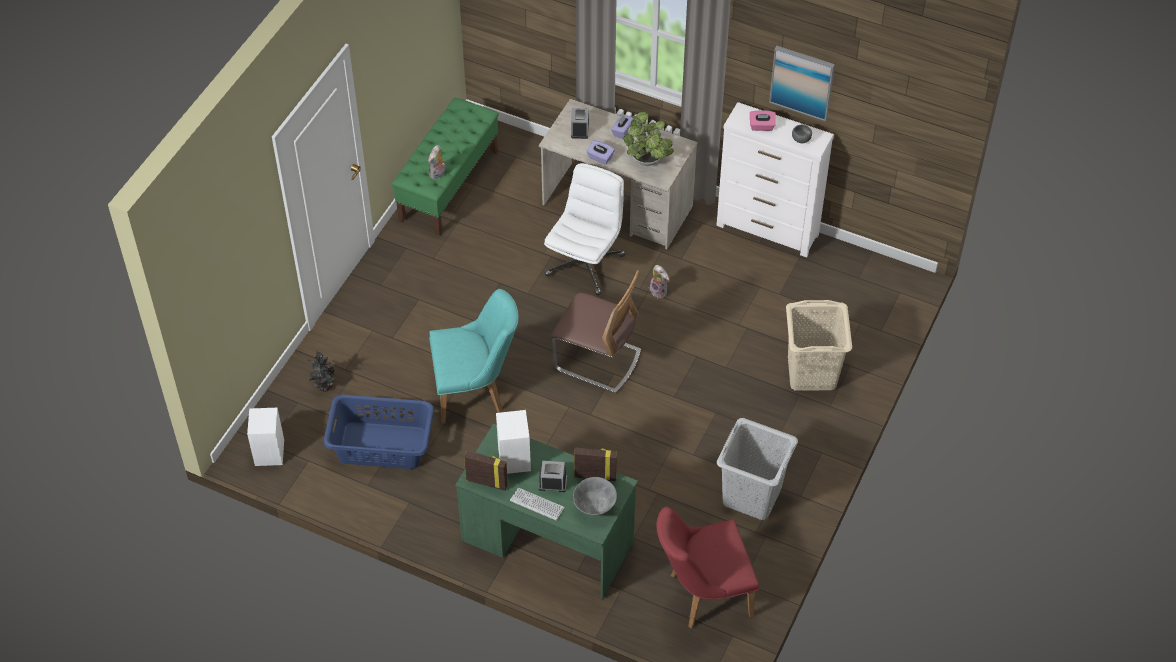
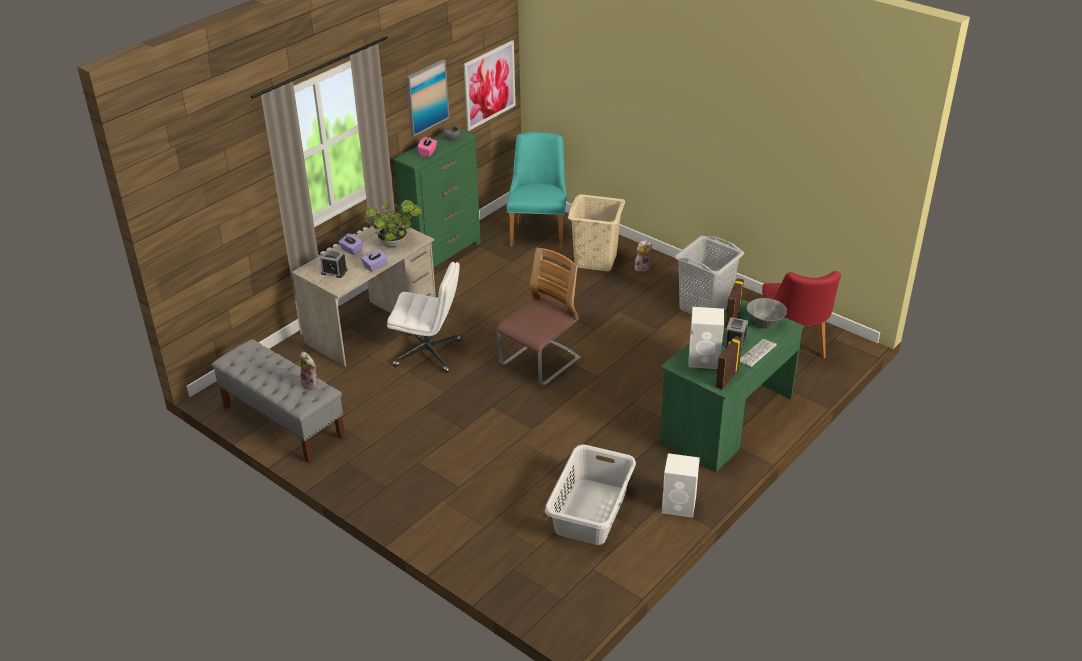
camera: 75 degrees left, 15 degrees down
white speaker [247,408,284,466] -> white speaker moved to [662,453,700,518]
potted plant [307,351,335,392] -> none
blue laundry basket [324,394,434,469] -> grey laundry basket [545,445,636,545]
green bench [392,98,499,236] -> grey bench [212,339,345,463]
turquoise chair [429,289,519,424] -> turquoise chair moved to [506,132,567,249]
white office chair [544,163,625,295] -> white office chair turned 150 degrees clockwise [387,262,462,373]
plush toy [650,265,670,299] -> plush toy moved to [635,240,652,272]
white dresser [716,102,834,257] -> green dresser [393,129,481,268]
none -> picture [463,40,516,131]

